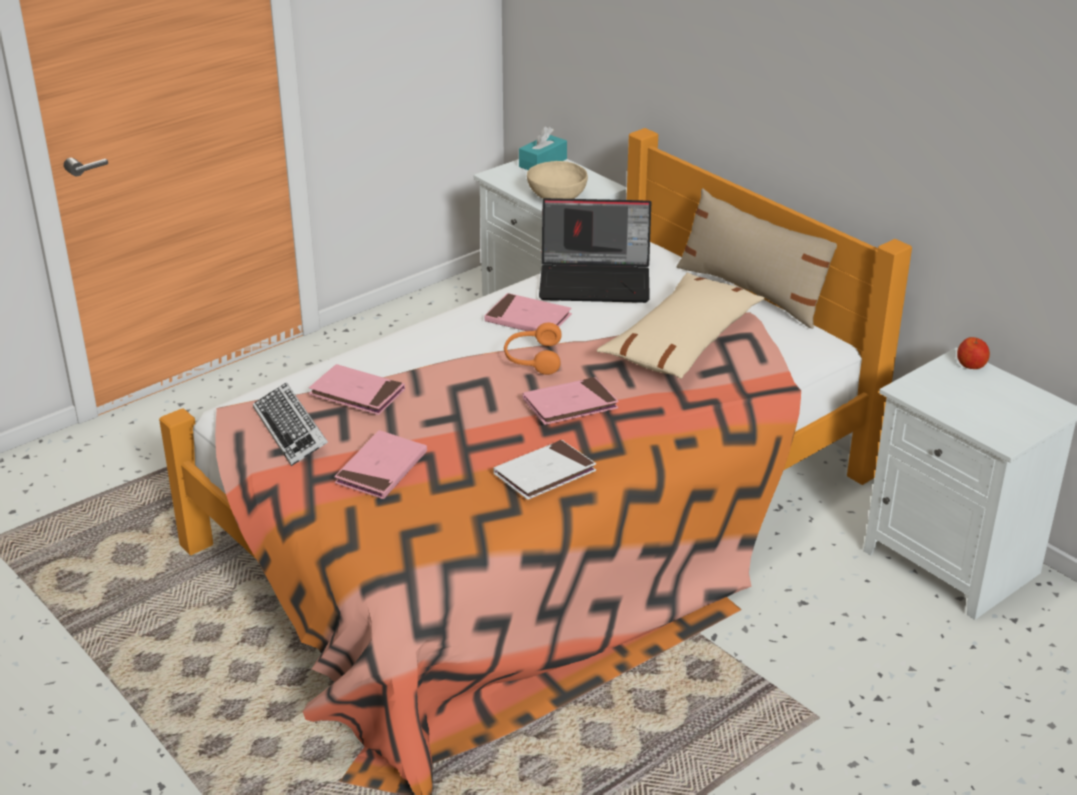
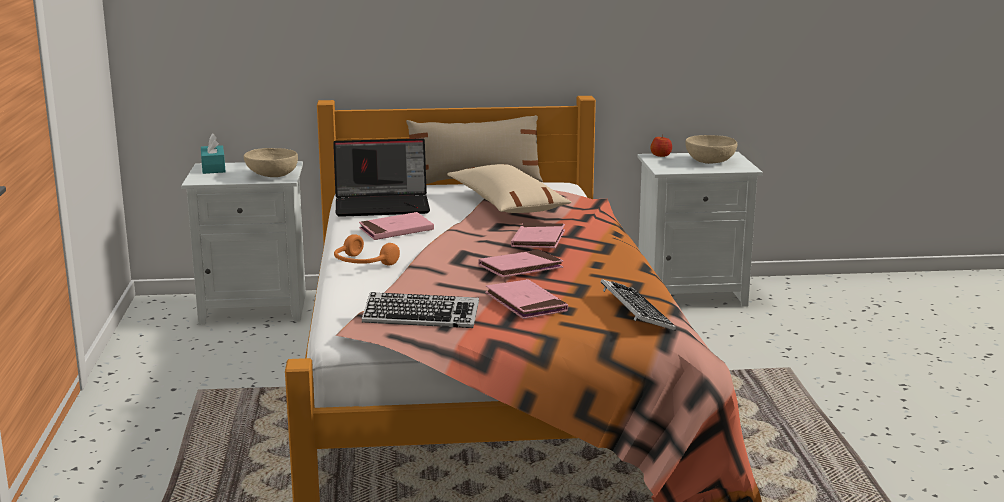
camera: 55 degrees left, 15 degrees down
pink book [309,364,405,415] -> pink book moved to [478,249,563,277]
white book [493,440,596,500] -> none
orange headphones [504,323,562,375] -> orange headphones moved to [334,234,400,266]
laptop [539,198,651,303] -> laptop turned 45 degrees clockwise [333,138,430,217]
none -> keyboard [601,279,676,331]
none -> beige bowl [685,135,738,164]

